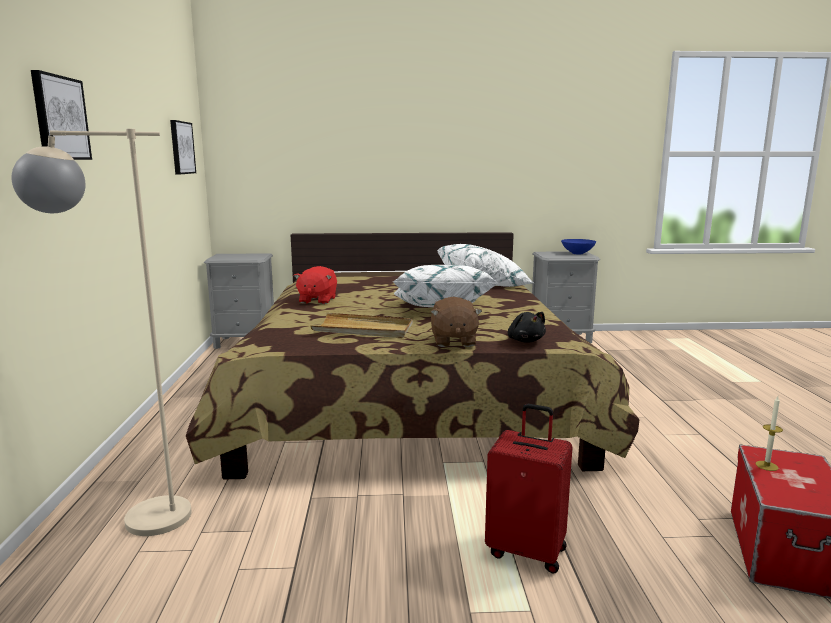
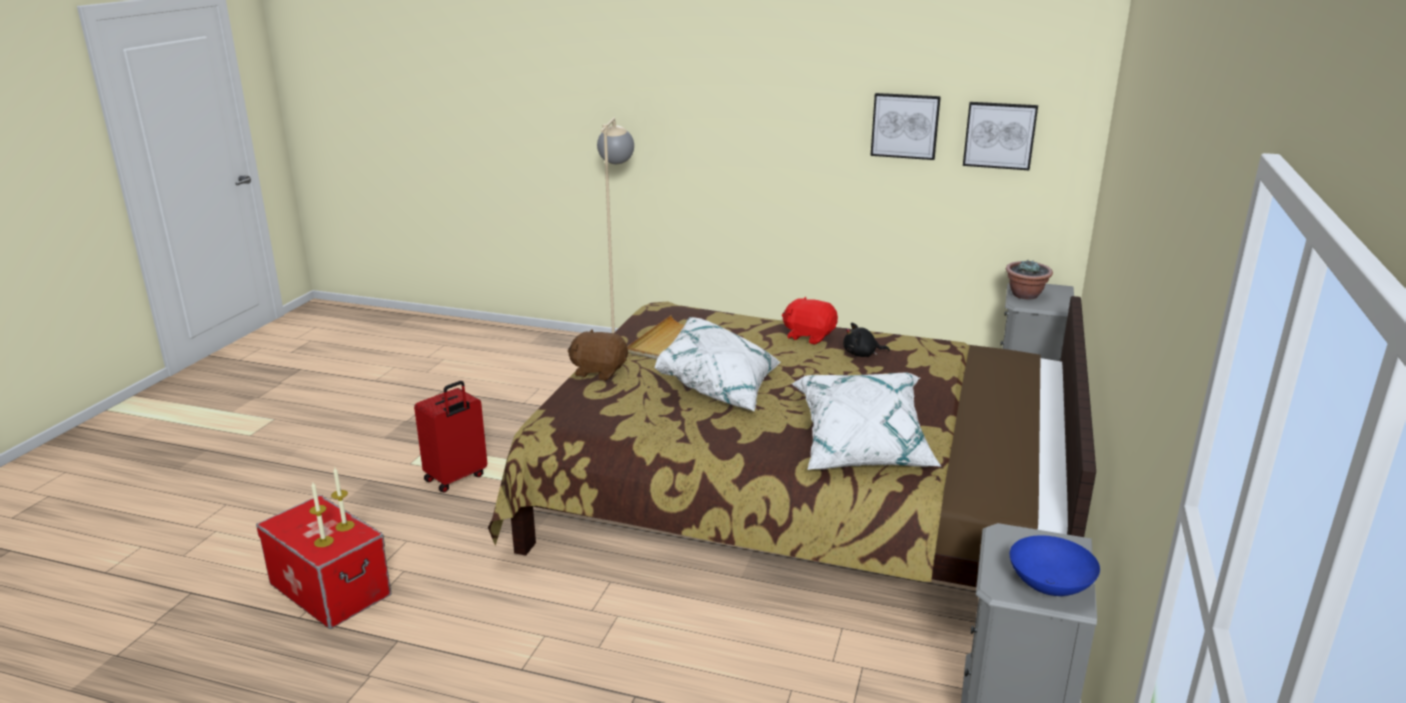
camera: 110 degrees right, 10 degrees up
picture [31,70,92,160] -> picture moved to [870,93,941,160]
black plush toy [508,312,546,343] -> black plush toy moved to [843,322,890,357]
none -> candle [309,482,334,547]
none -> potted plant [1006,260,1053,300]

